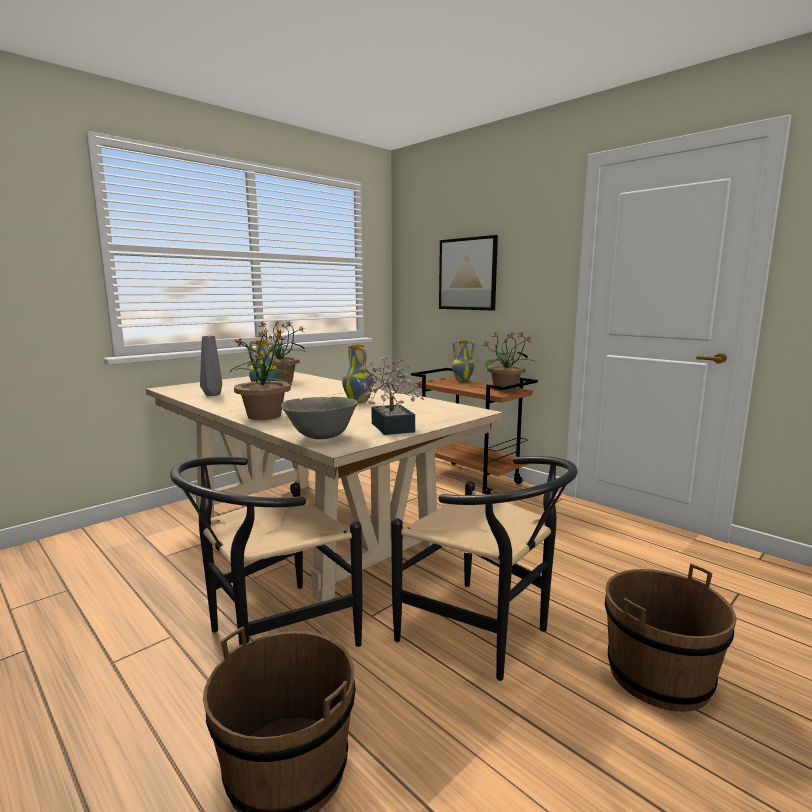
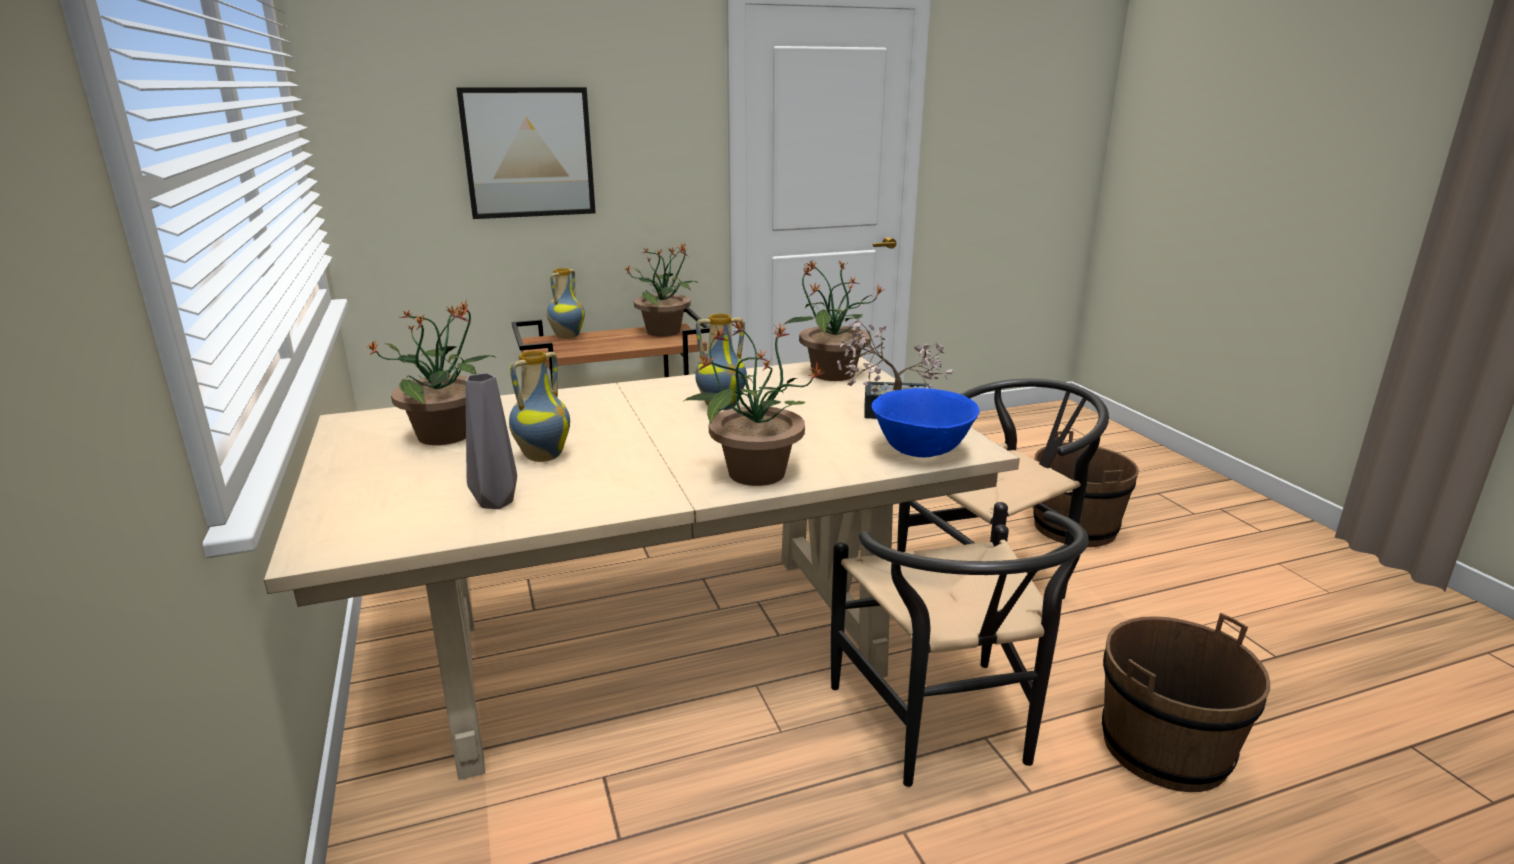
camera: 65 degrees left, 10 degrees up
grey bowl [281,397,358,439] -> blue bowl [872,388,980,458]
none -> potted plant [783,261,885,381]

